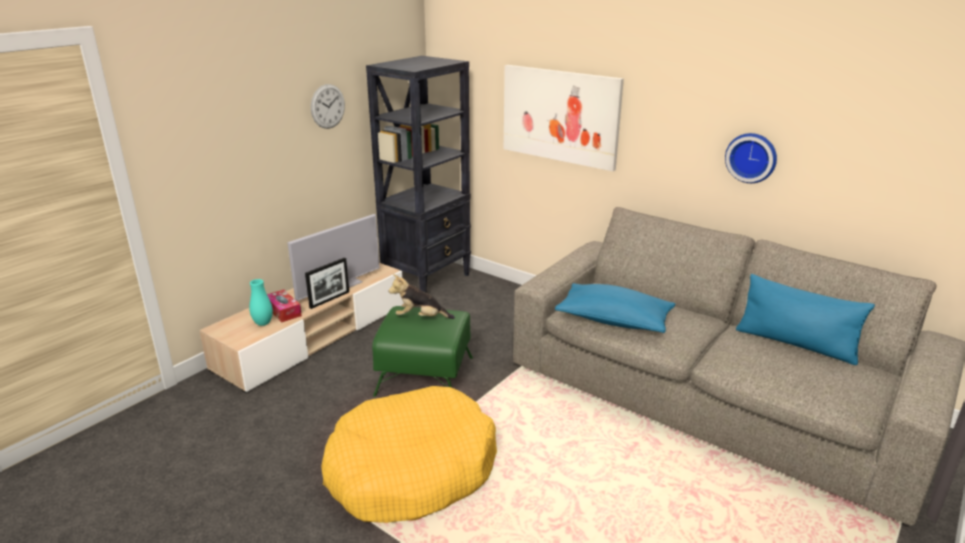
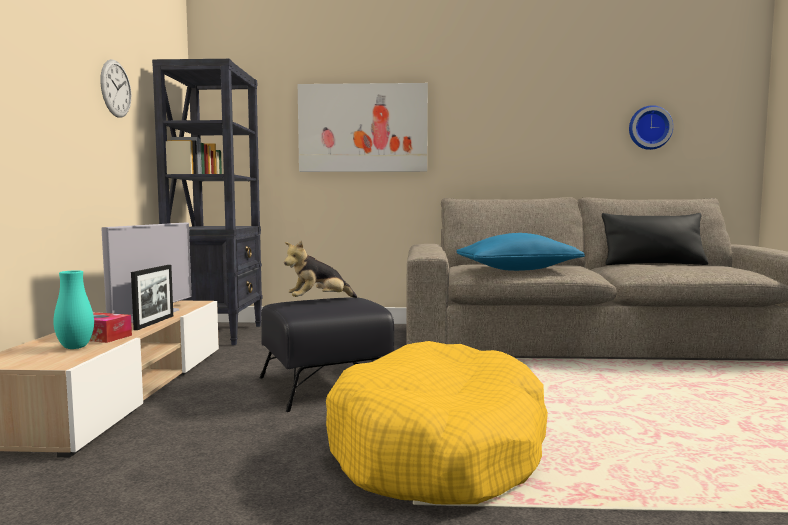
camera: 35 degrees left, 20 degrees down
green ottoman [372,306,473,397] -> black ottoman [260,297,394,412]
wall clock [725,133,777,183] -> wall clock moved to [629,105,673,150]
blue pillow [736,274,875,365] -> black pillow [602,213,708,265]

